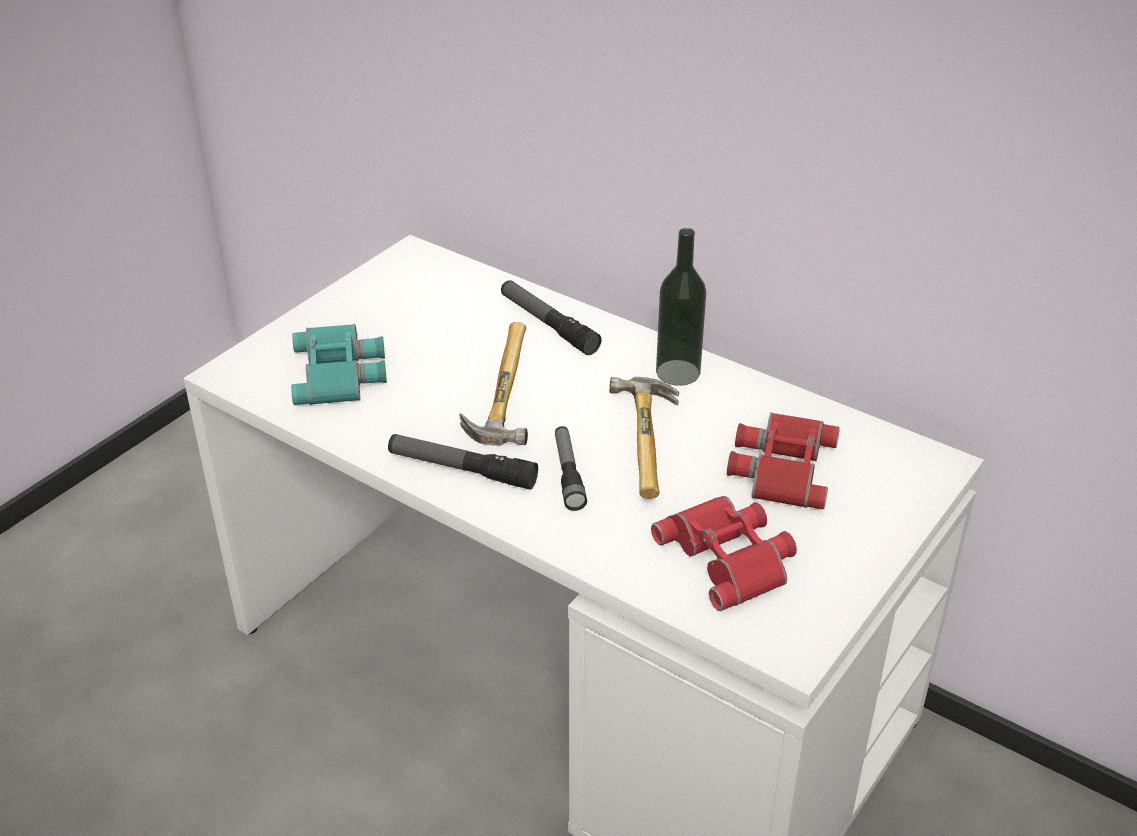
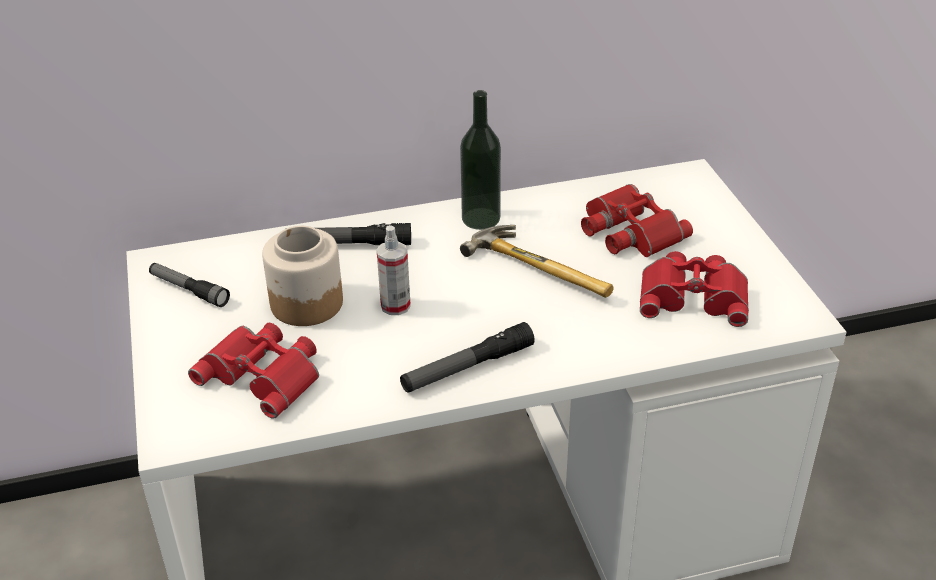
camera: 50 degrees left, 0 degrees up
turquoise binoculars [291,324,387,405] -> red binoculars [188,323,319,419]
hammer [460,322,528,446] -> spray bottle [376,225,411,315]
flashlight [555,426,587,511] -> flashlight moved to [149,263,230,307]
none -> jar [262,226,343,326]

